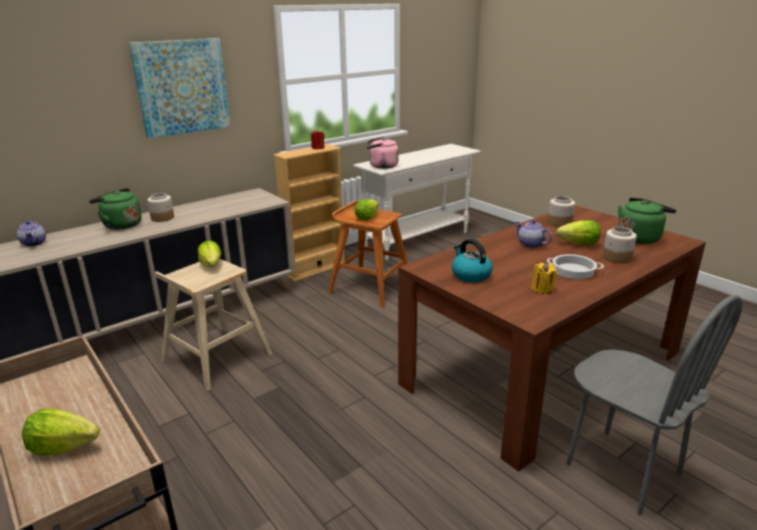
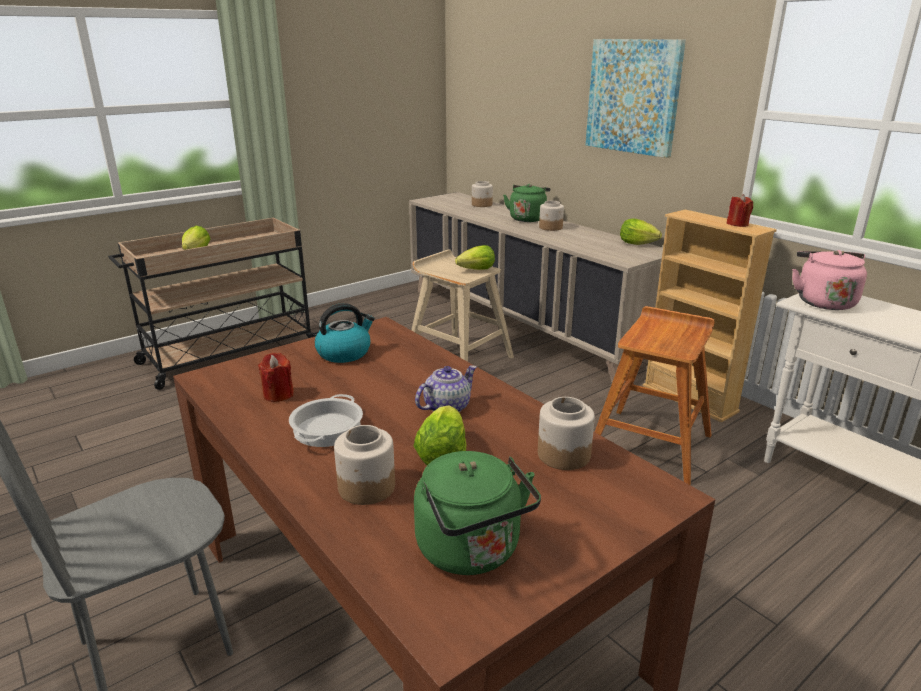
camera: 90 degrees right, 0 degrees up
teapot [17,220,46,247] -> jar [472,181,493,207]
lettuce [354,199,379,220] -> lettuce moved to [620,219,662,245]
yellow candle [531,263,557,294] -> red candle [258,353,294,402]

